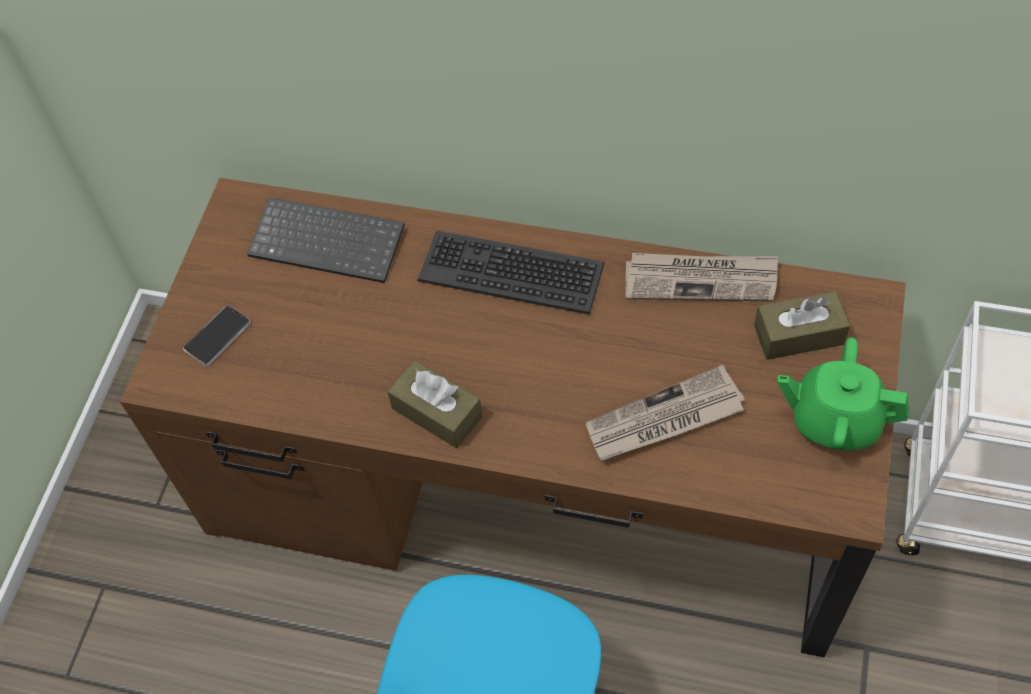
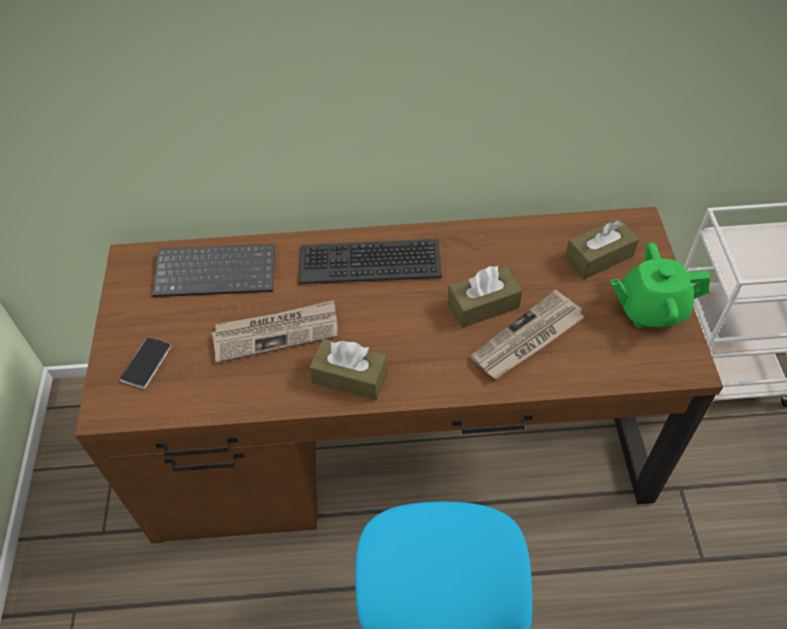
camera: 20 degrees left, 5 degrees down
newspaper [626,253,778,301] -> newspaper moved to [211,300,337,364]
none -> brown tissue box [448,266,522,328]

